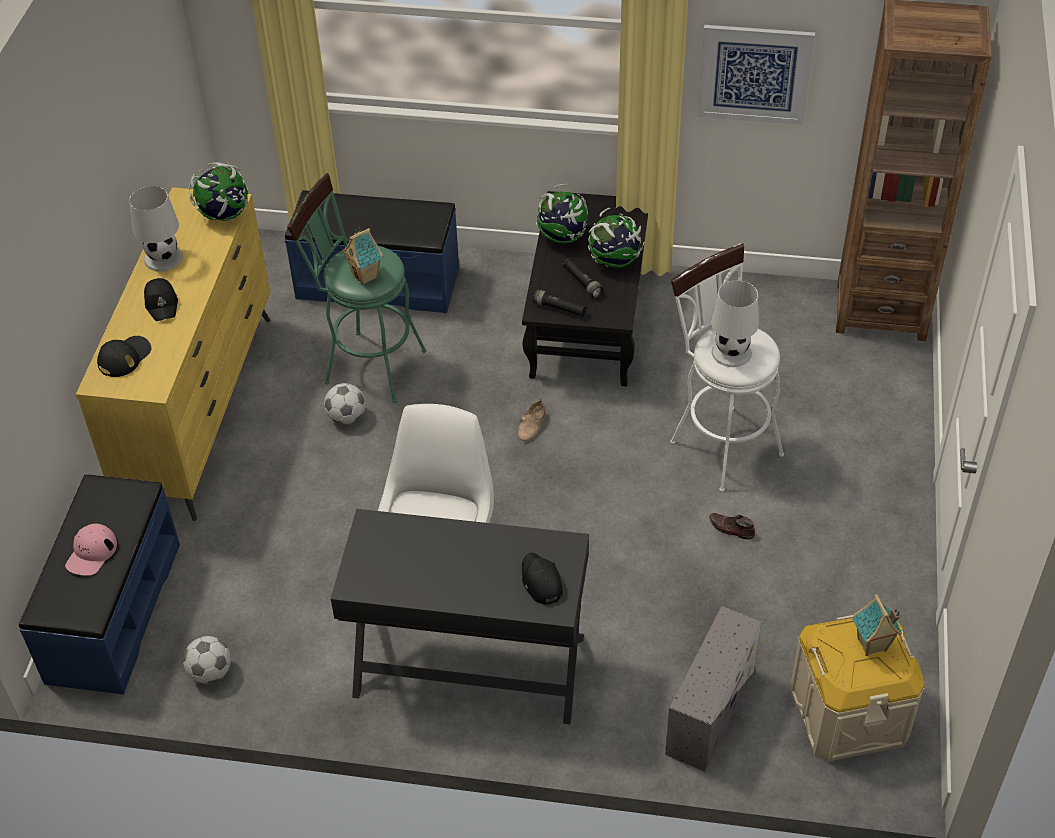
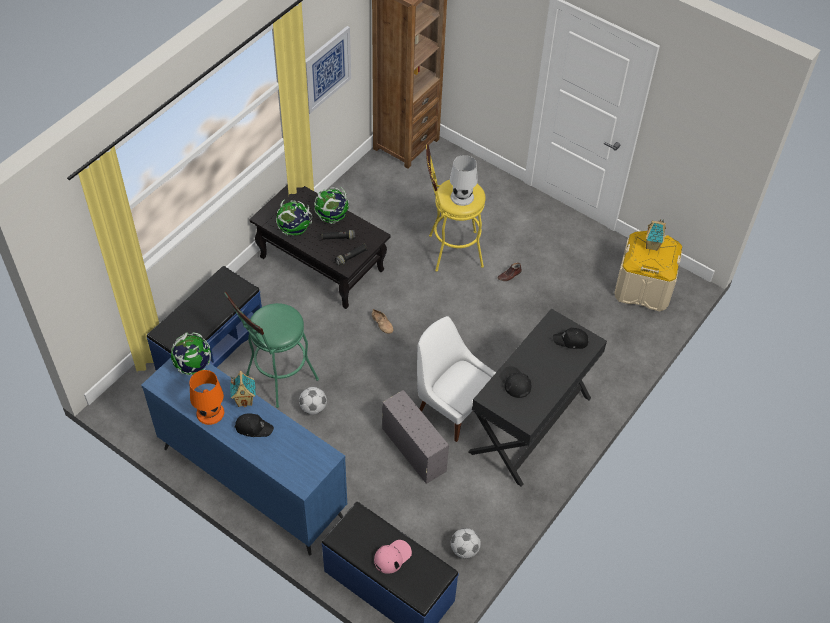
camera: 65 degrees left, 5 degrees up
pink cap [65,524,117,575] -> pink cap turned 90 degrees counterclockwise [374,540,412,574]
yellow dresser [76,187,270,521] -> blue dresser [141,358,347,555]
black cap [97,336,151,377] -> black cap moved to [499,366,531,398]
white table lamp [129,186,183,272] -> orange table lamp [190,370,224,425]
toy house [342,227,383,285] -> toy house moved to [230,371,256,407]
grey storage box [665,606,761,771] -> grey storage box moved to [382,390,449,484]
white stool [670,243,784,492] -> yellow stool [426,145,486,272]

